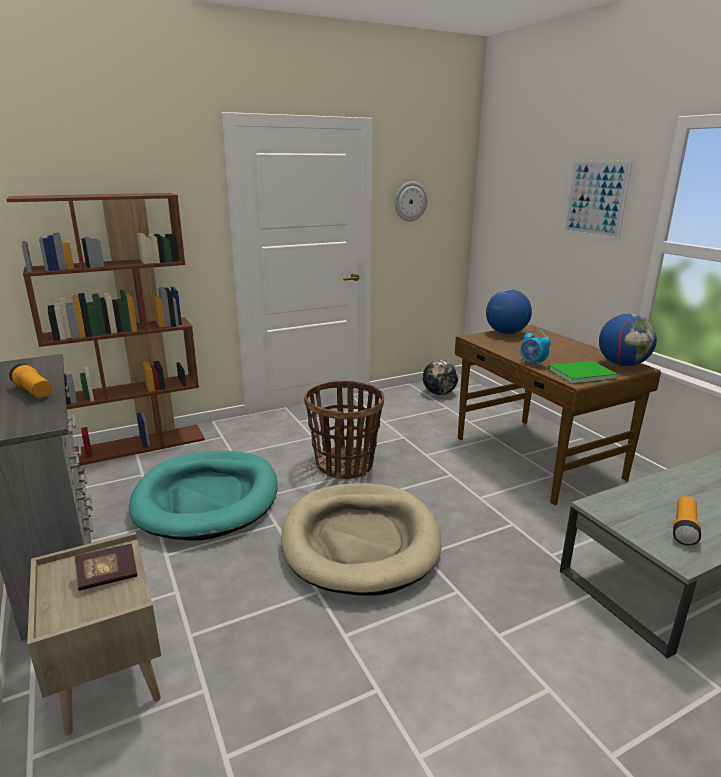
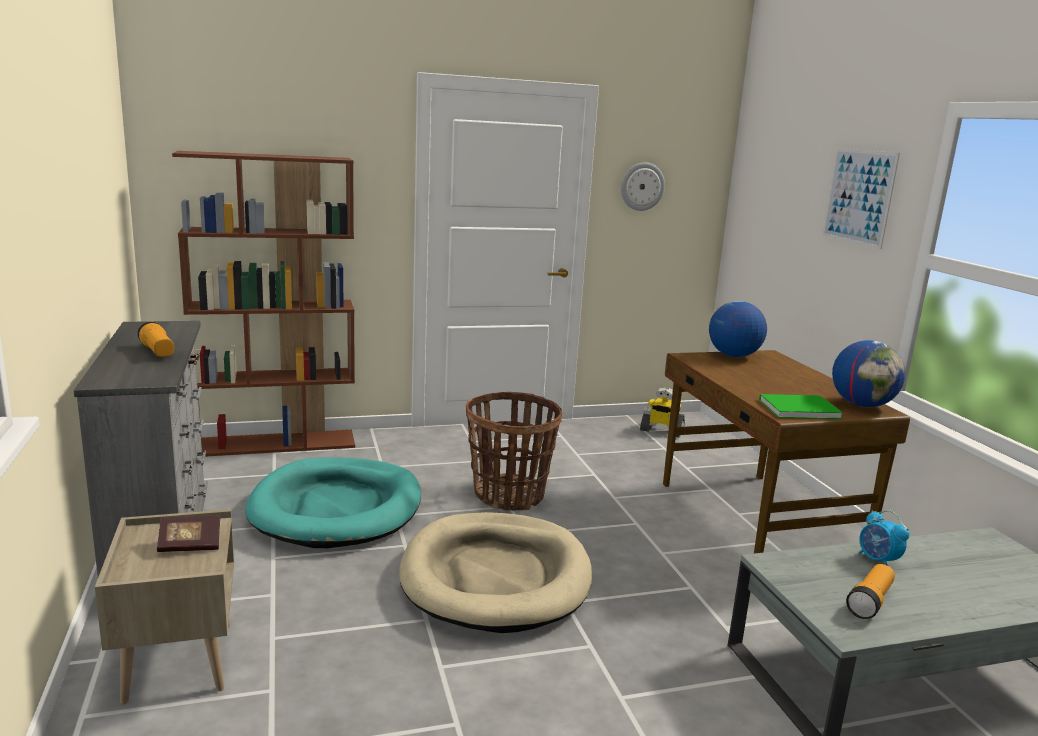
camera: 10 degrees right, 5 degrees down
globe [423,360,458,395] -> toy robot [640,387,685,438]
alarm clock [520,330,551,367] -> alarm clock moved to [859,510,910,566]

